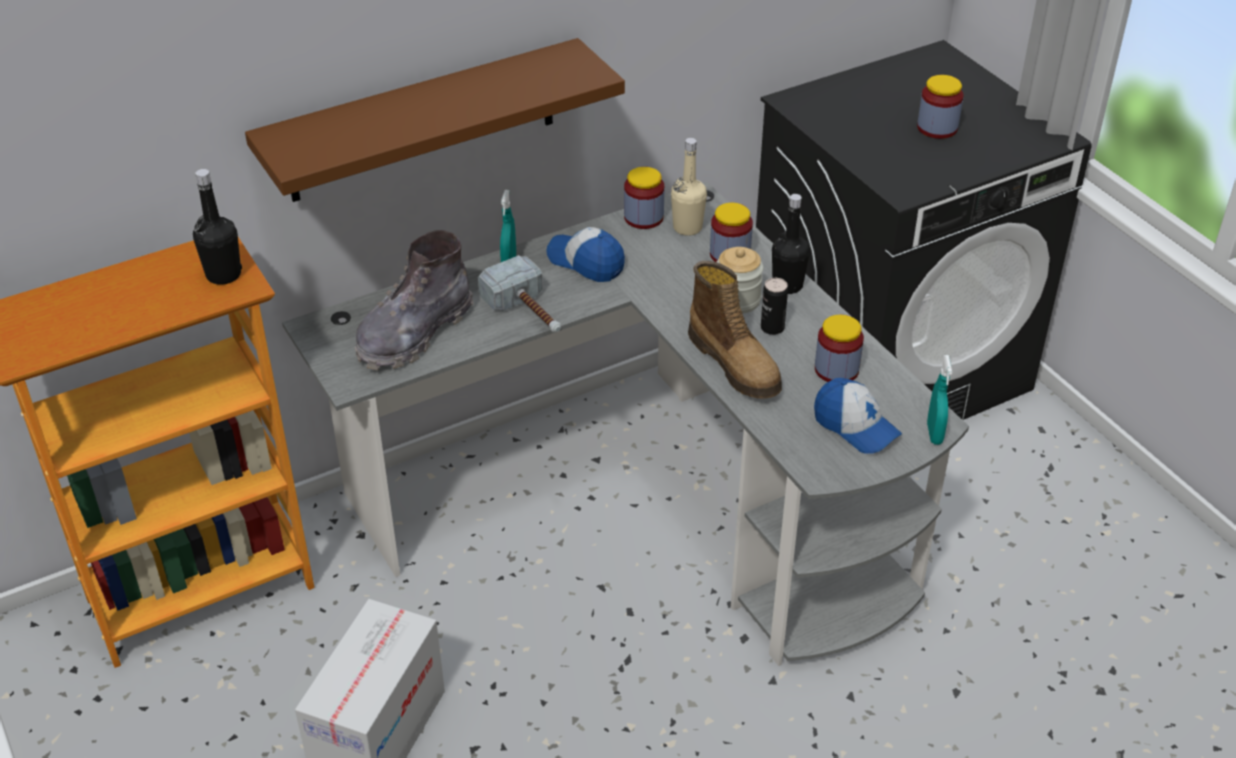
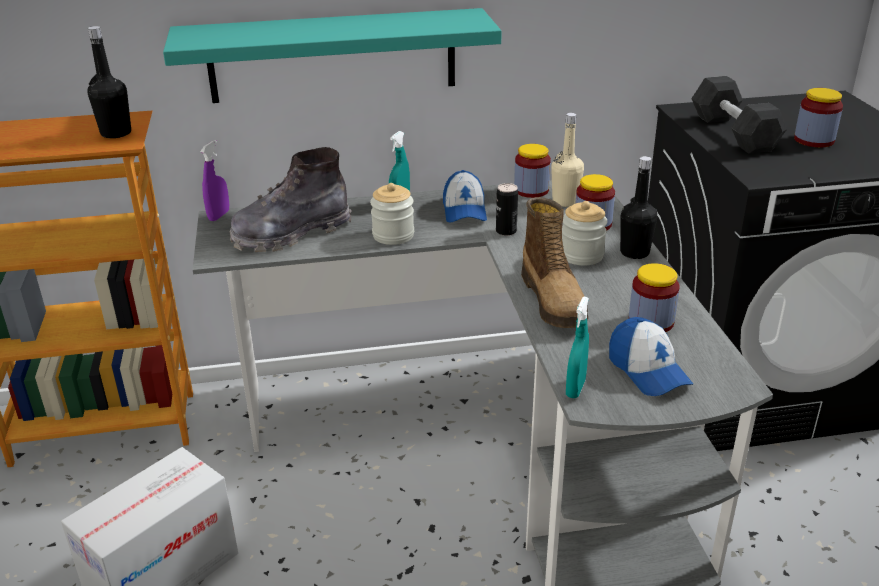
camera: 20 degrees right, 10 degrees down
brown shelf [245,38,625,202] -> turquoise shelf [163,8,502,103]
hammer [478,255,561,333] -> jar [370,183,414,245]
cap [547,227,625,282] -> cap turned 150 degrees counterclockwise [443,170,487,223]
can [761,278,788,335] -> can moved to [496,183,518,236]
turquoise spray bottle [927,355,952,445] -> turquoise spray bottle moved to [566,296,589,398]
none -> purple spray bottle [201,140,229,221]
none -> grey dumbbell [691,76,787,154]

